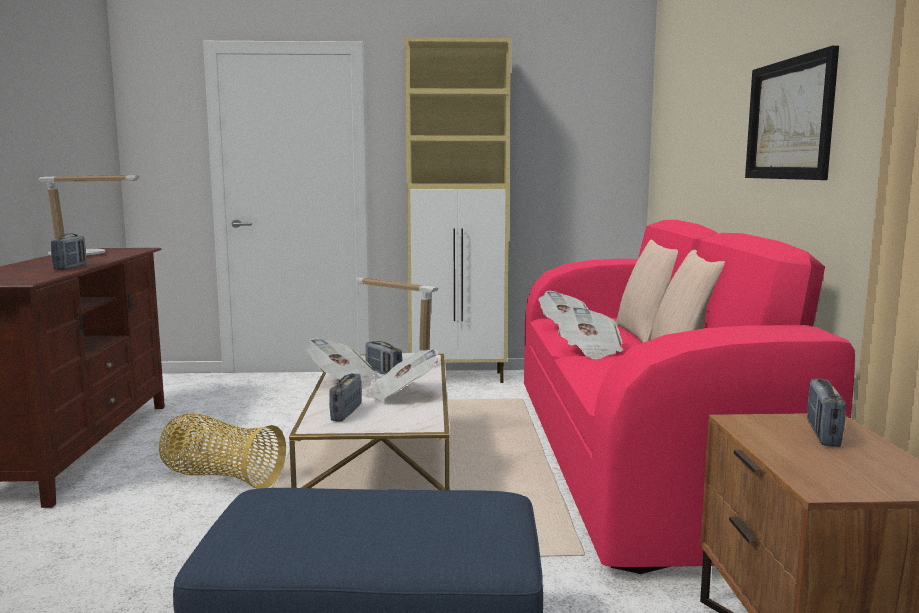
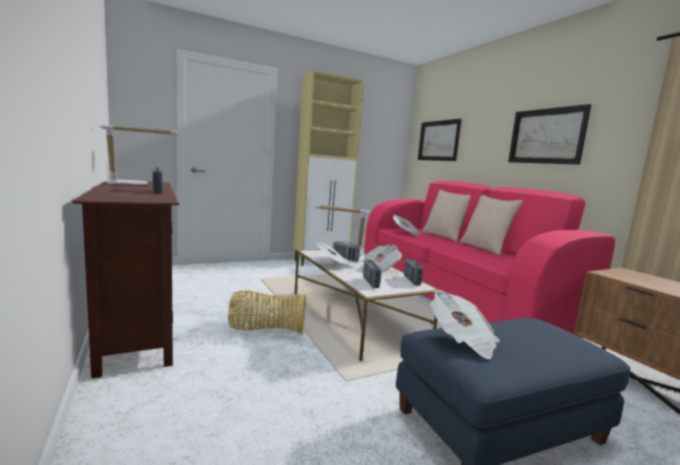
camera: 25 degrees left, 0 degrees up
newspaper [558,307,623,359] -> newspaper moved to [430,290,500,359]
radio [807,378,846,447] -> radio moved to [404,259,423,285]
none -> picture [418,119,462,161]

